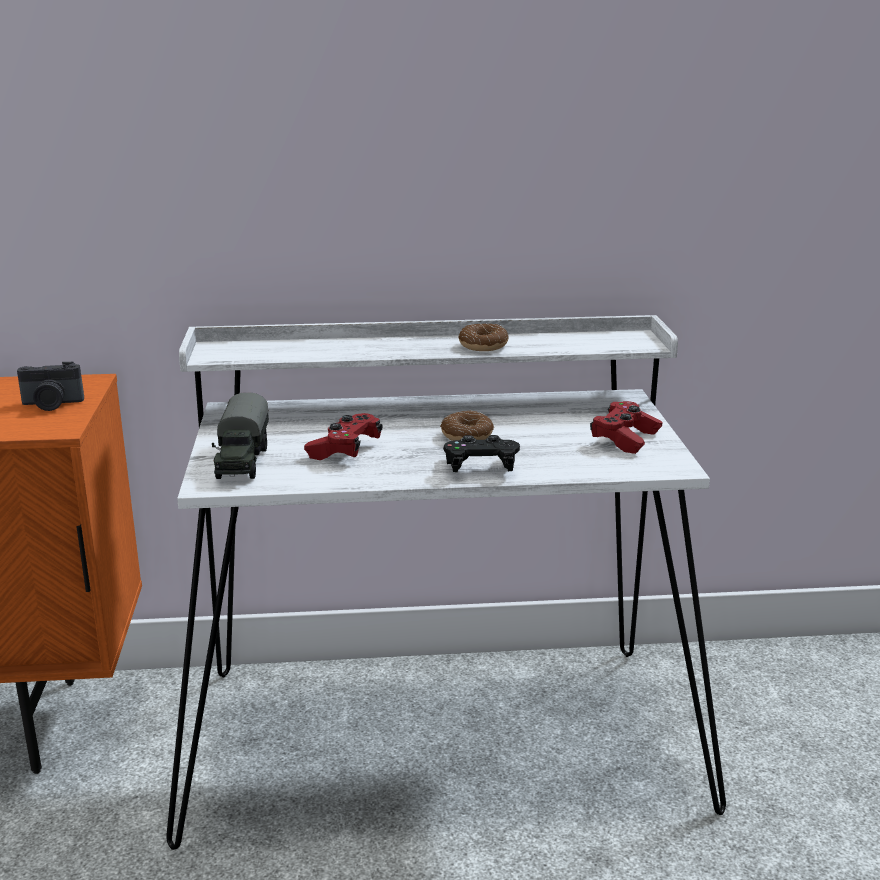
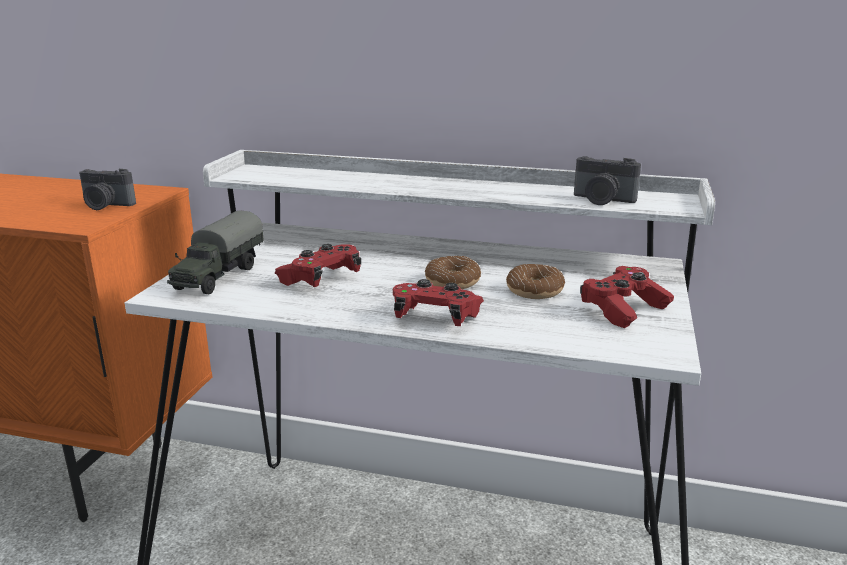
camera: 20 degrees right, 0 degrees up
black game controller [443,435,520,472] -> red game controller [393,279,484,326]
donut [458,323,509,351] -> donut moved to [506,264,565,299]
none -> camera [574,156,641,205]

